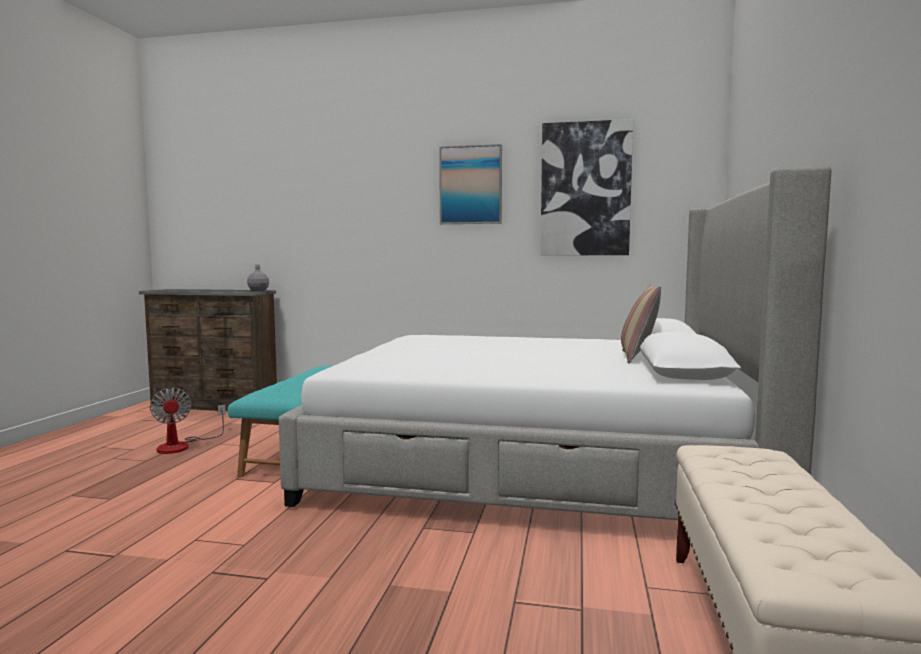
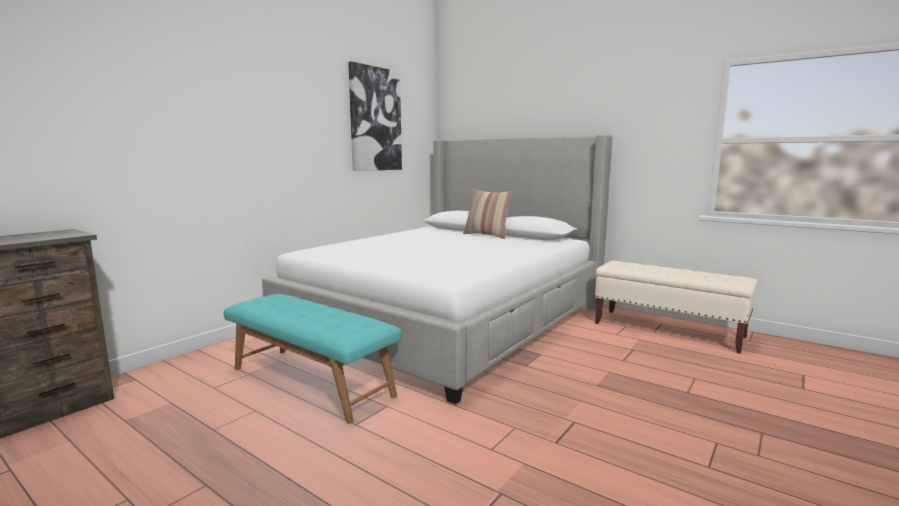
camera: 65 degrees left, 5 degrees up
fan [150,387,226,454] -> none
grey bottle [247,265,269,291] -> none
picture [439,144,502,224] -> none

